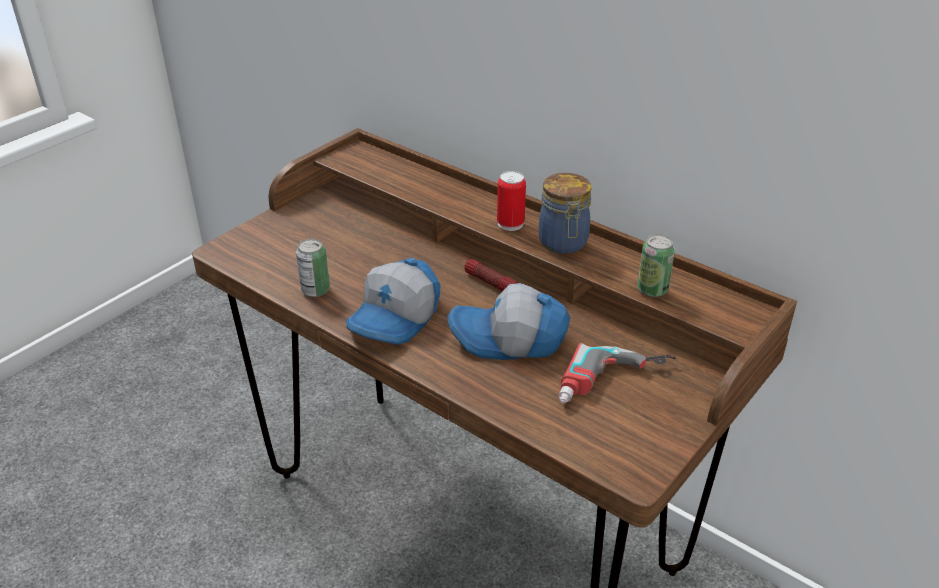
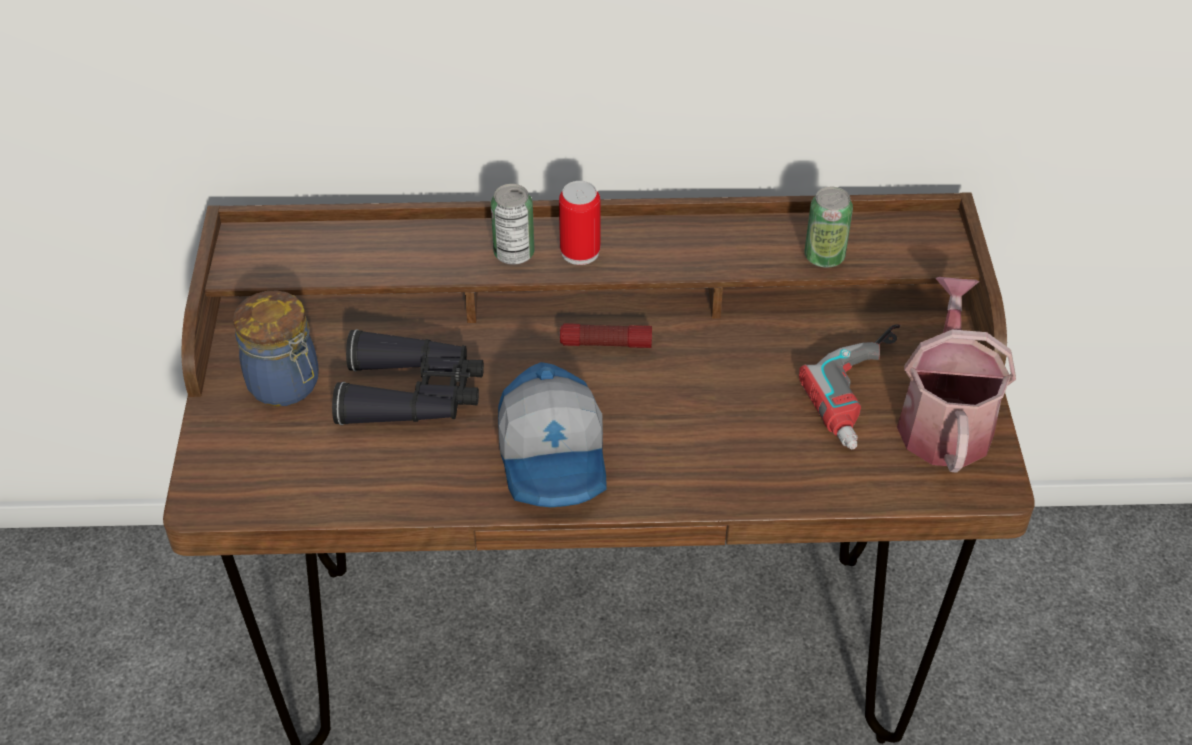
camera: 40 degrees left, 10 degrees up
can [296,239,330,297] -> can moved to [491,184,534,265]
cap [447,283,570,360] -> none
jar [539,173,591,254] -> jar moved to [233,290,319,406]
none -> black binoculars [332,329,484,425]
none -> watering can [897,277,1016,473]

